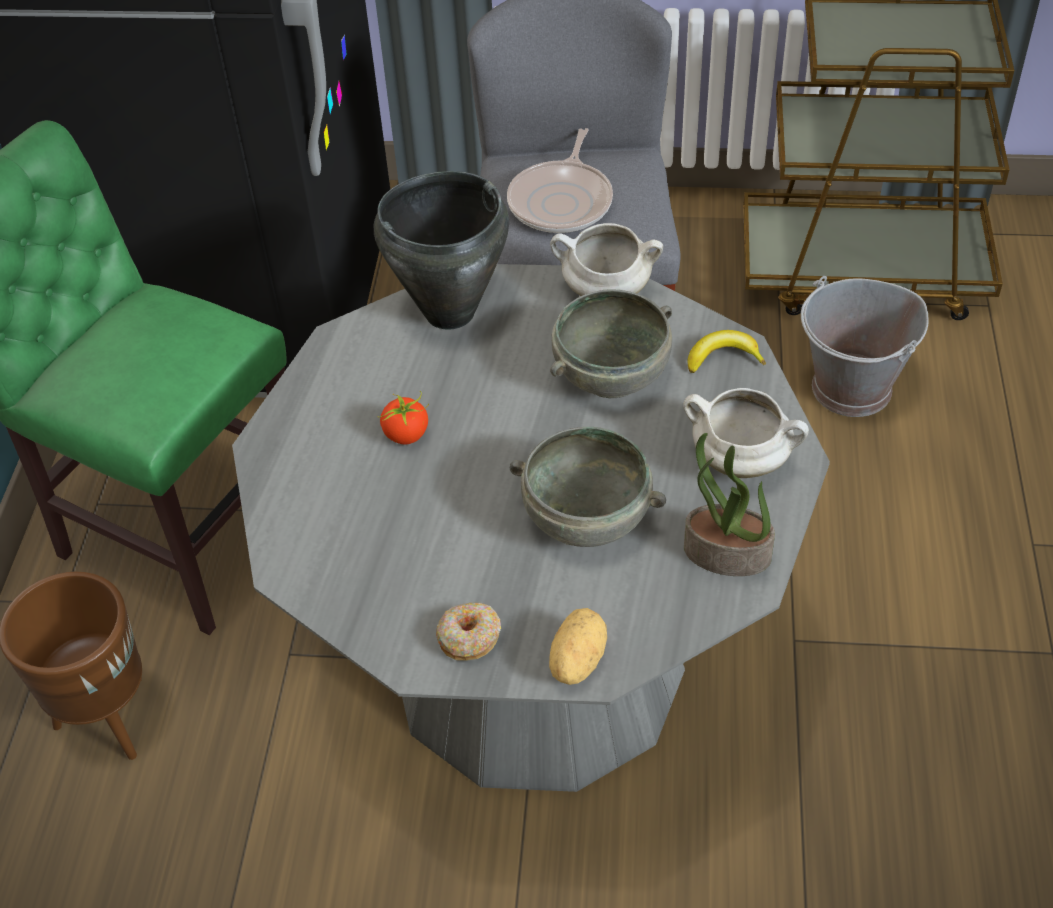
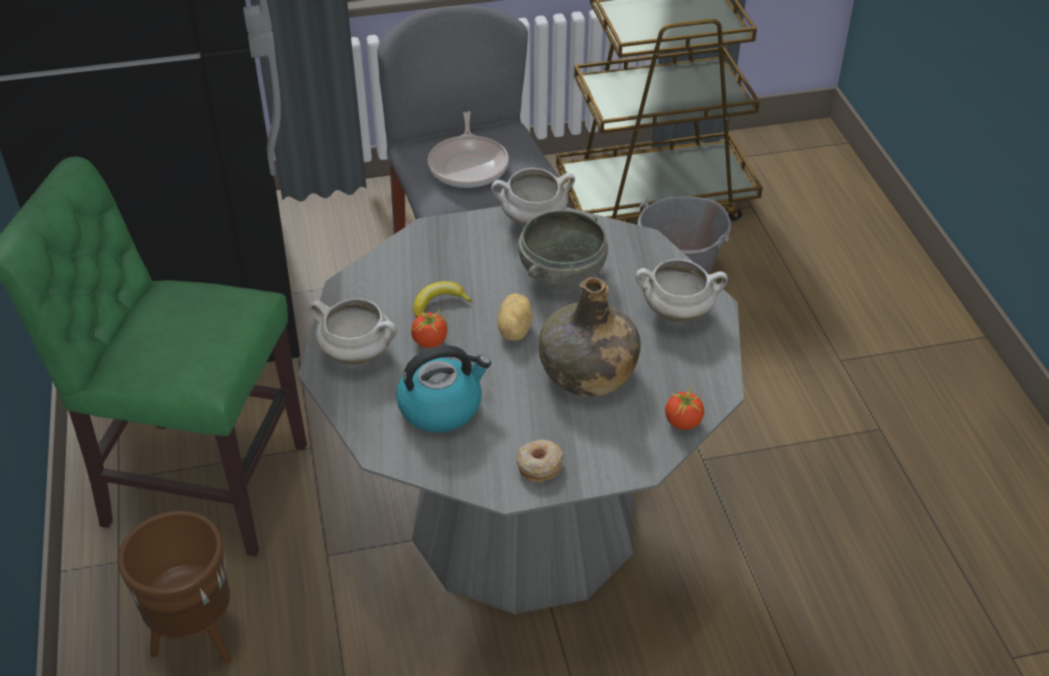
camera: 20 degrees left, 5 degrees down
black cooking pot [374,171,509,330] -> none
grey bowl [510,427,666,547] -> green bottle [539,277,641,397]
potato [549,608,607,685] -> potato moved to [498,293,533,341]
potted plant [684,433,775,576] -> none
banana [688,330,766,373] -> banana moved to [413,281,472,318]
none -> white cooking pot [309,298,397,365]
none -> kettle [396,345,491,433]
none -> tomato [665,383,704,430]

